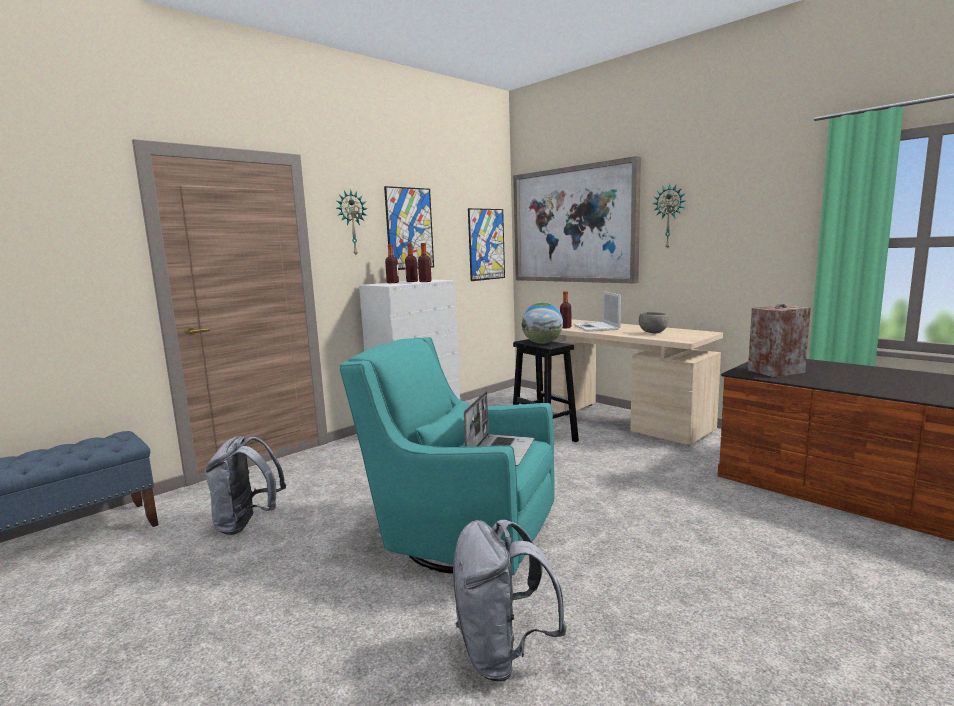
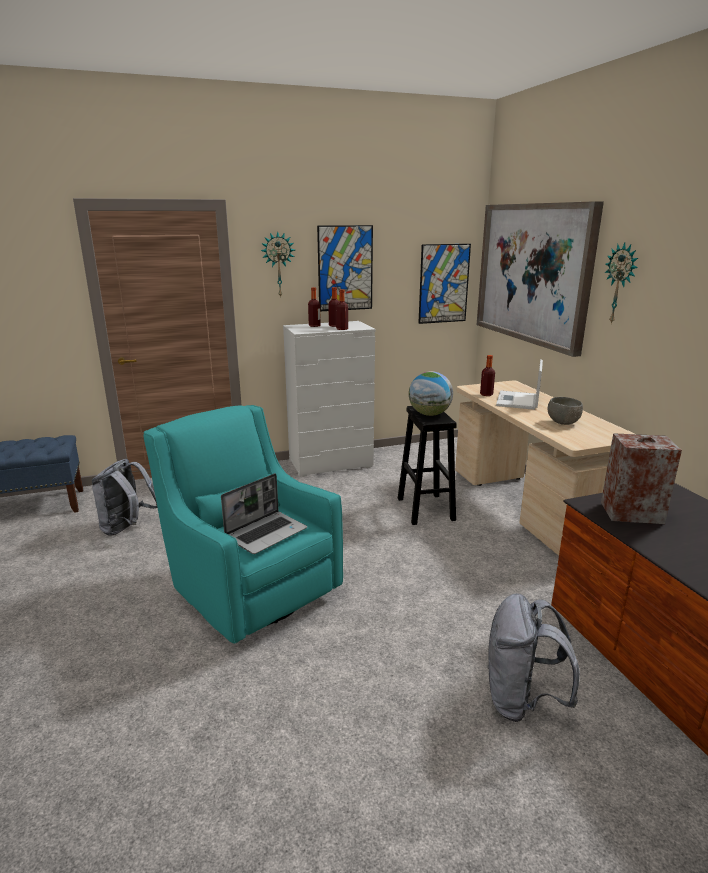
camera: 25 degrees right, 10 degrees up
grey backpack [453,520,567,681] -> grey backpack moved to [487,593,580,722]

